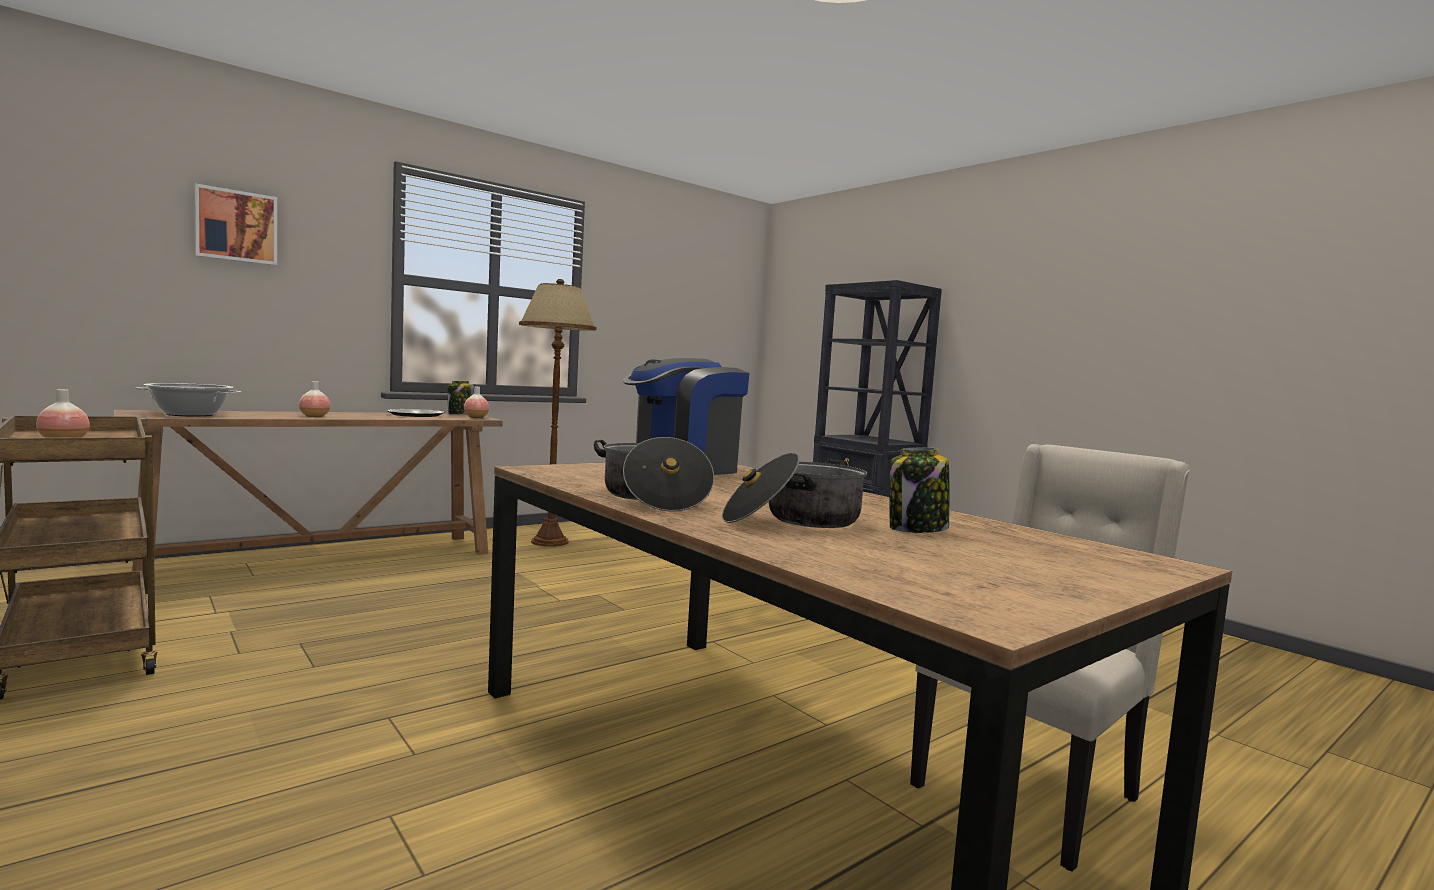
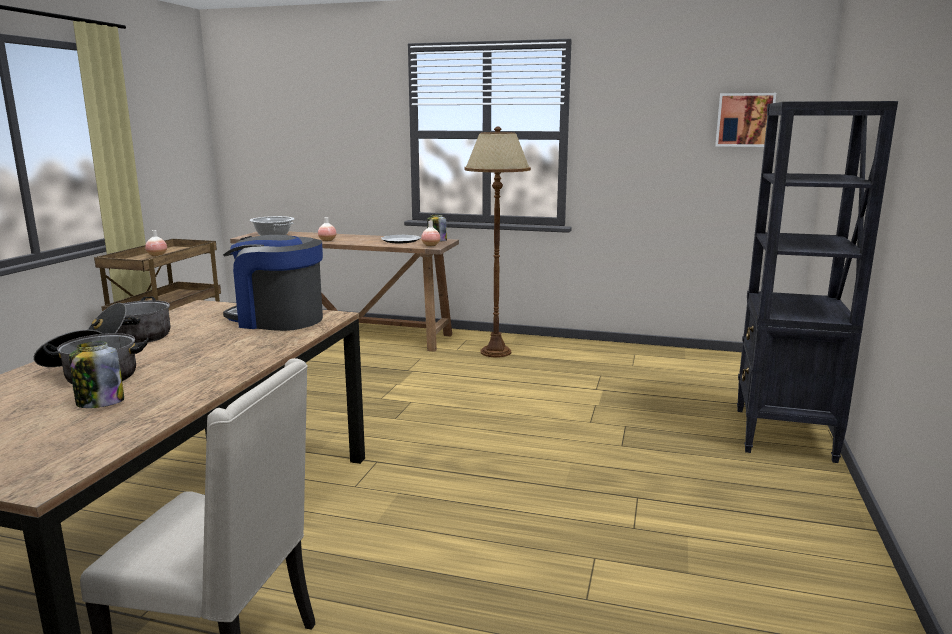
camera: 55 degrees right, 10 degrees up
picture [194,183,277,266] -> picture moved to [715,93,776,147]

